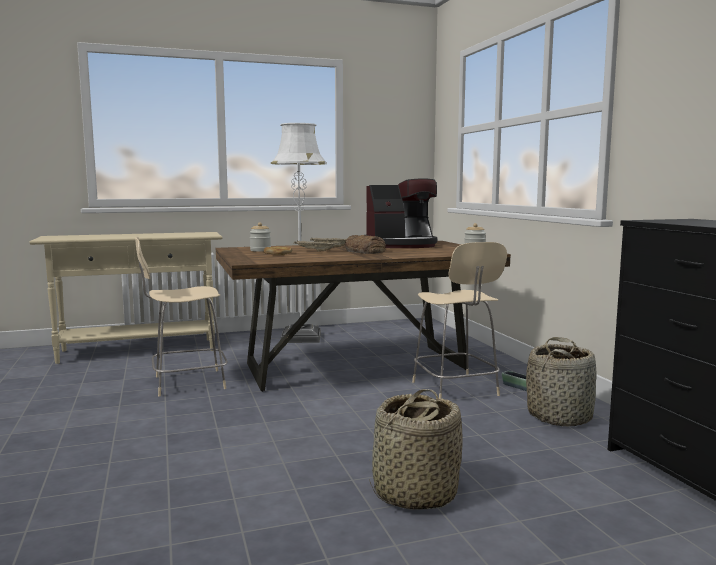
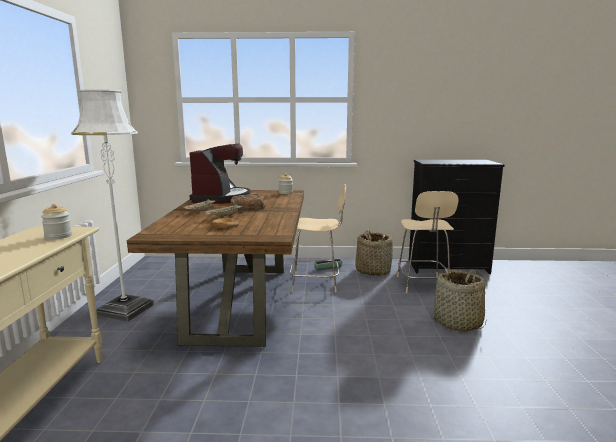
camera: 70 degrees left, 5 degrees up
beige chair [135,237,228,397] -> beige chair moved to [397,191,458,293]
jar [250,222,271,252] -> jar moved to [41,204,72,239]

